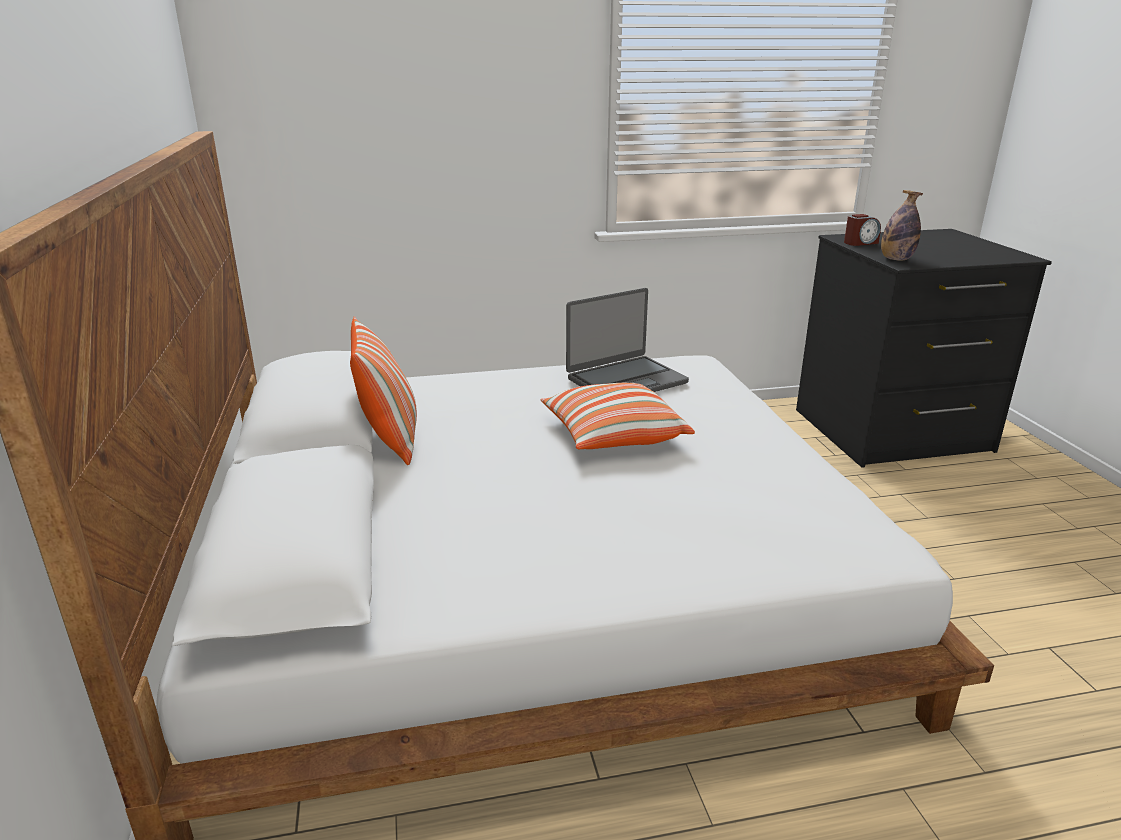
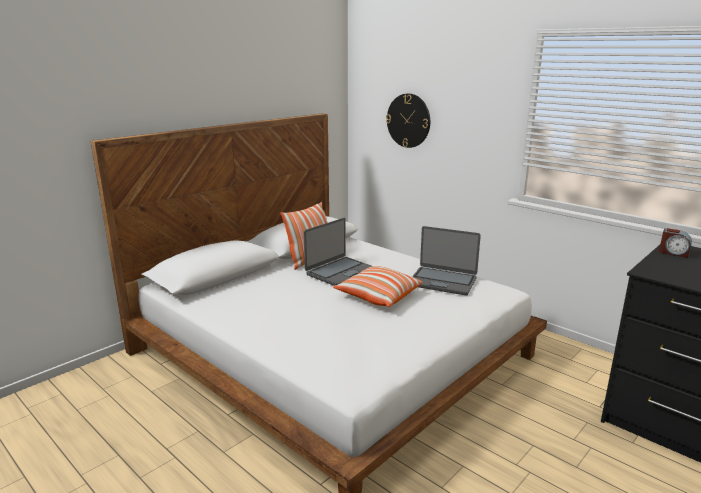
camera: 55 degrees right, 5 degrees down
bottle [881,190,923,261] -> none
none -> laptop [304,218,372,286]
none -> wall clock [386,94,430,148]

